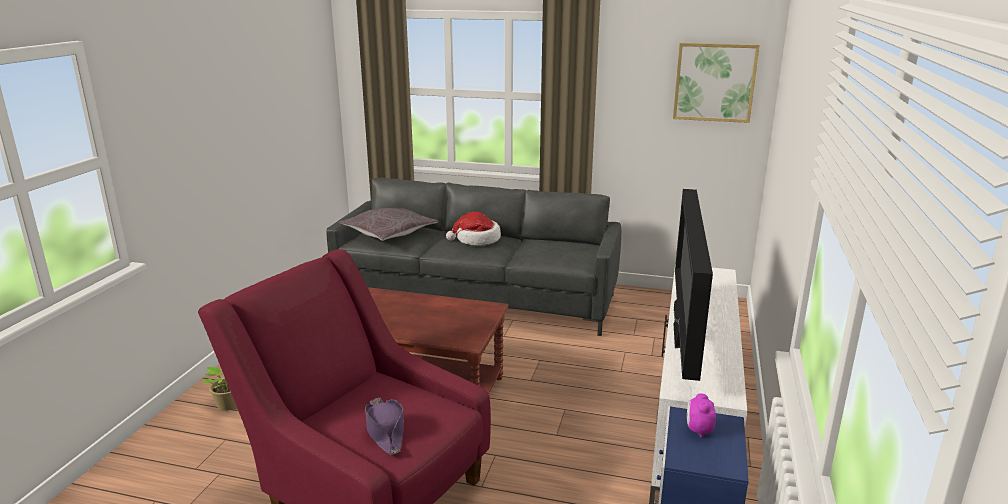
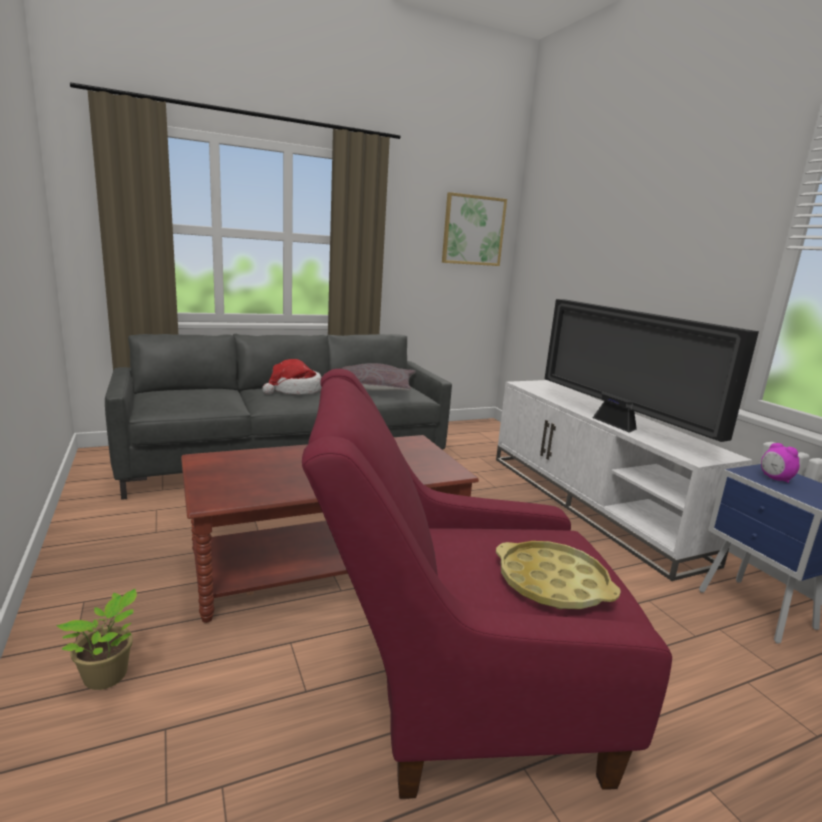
camera: 40 degrees left, 5 degrees down
grey pillow [339,208,438,241] -> grey pillow moved to [341,363,416,391]
purple hat [365,397,404,455] -> yellow tray [496,541,621,609]

